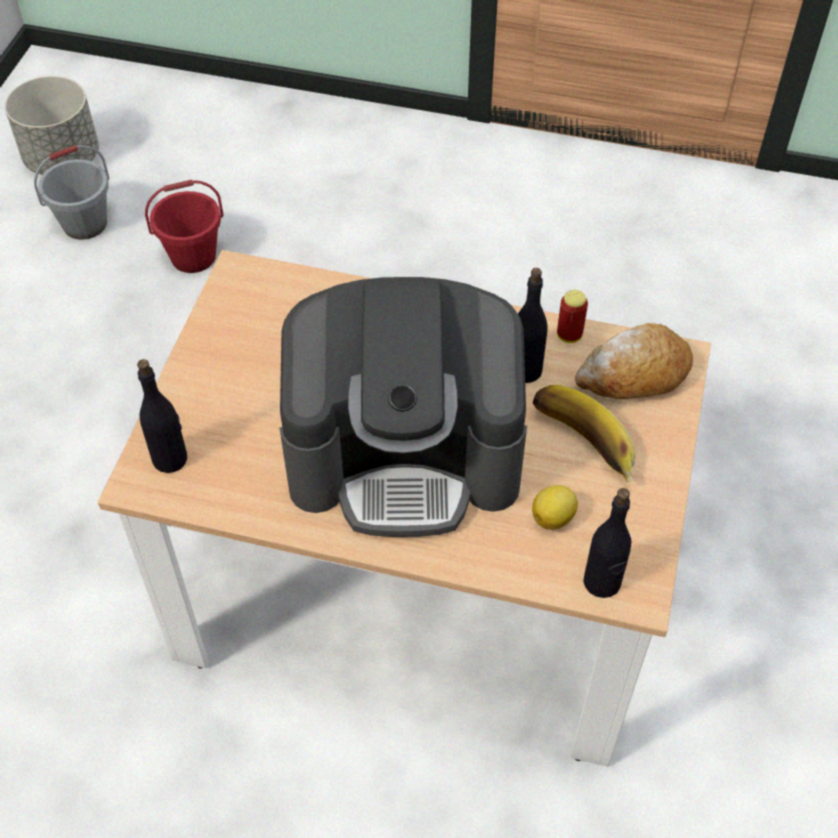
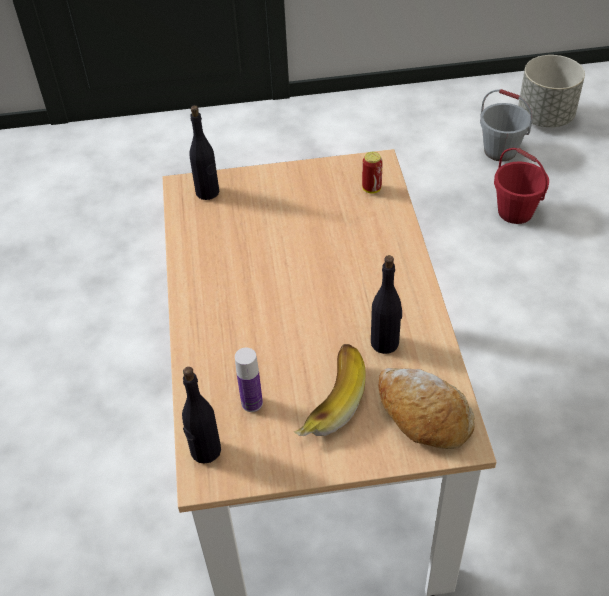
camera: 70 degrees right, 5 degrees down
coffee machine [279,277,527,537] -> none
lemon [532,485,578,530] -> bottle [235,348,263,412]
can [557,290,588,343] -> can moved to [362,152,383,194]

